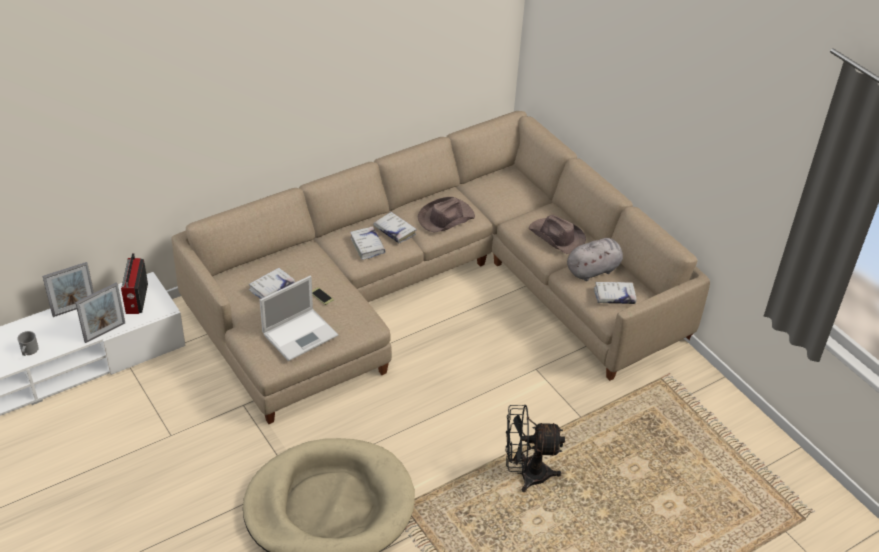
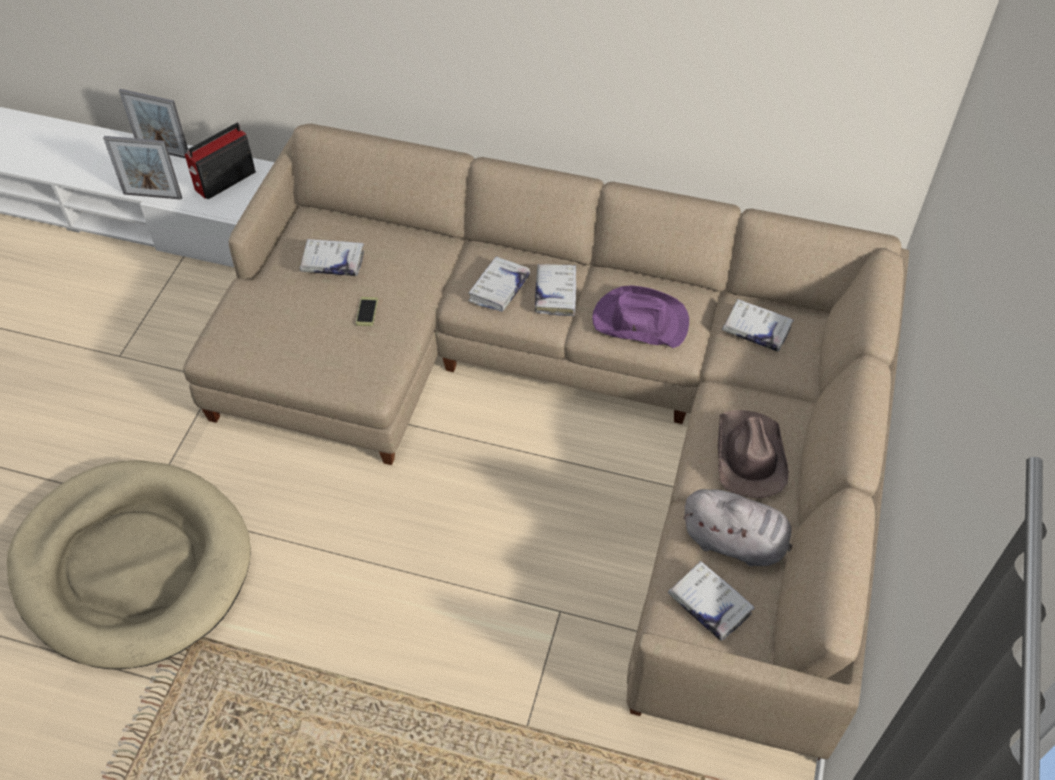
camera: 50 degrees right, 10 degrees up
grey mug [17,331,39,356] -> none
laptop [260,276,338,361] -> none
brown hat [417,197,475,233] -> purple hat [592,286,689,348]
black fan [506,405,565,492] -> none
none -> white book [722,299,794,352]

